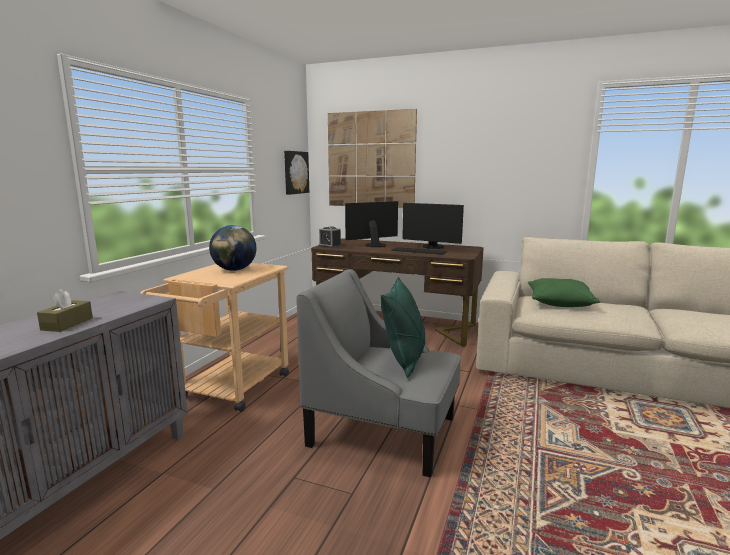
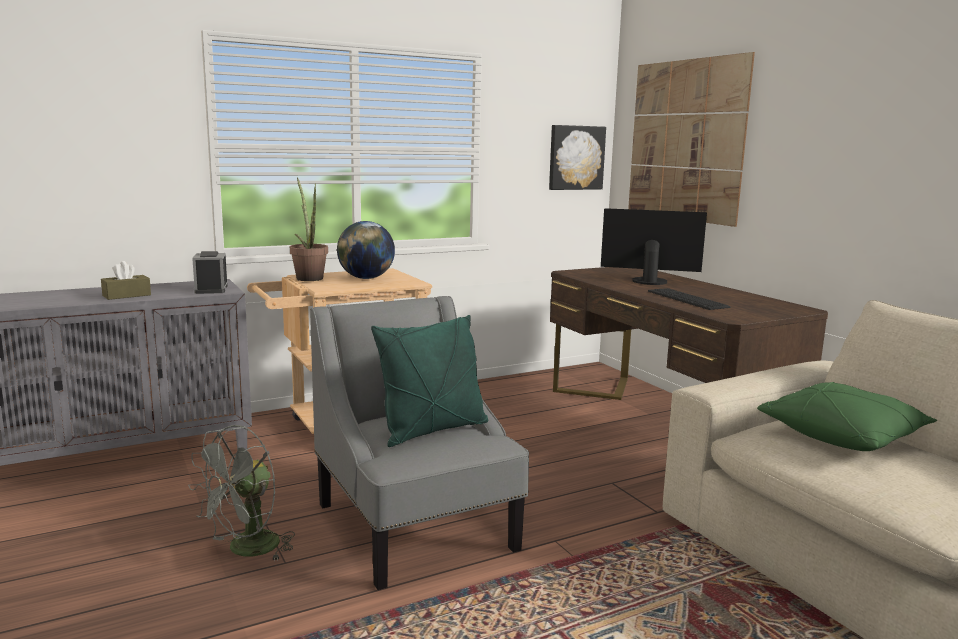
camera: 40 degrees right, 0 degrees up
alarm clock [319,226,342,248] -> alarm clock moved to [192,251,228,294]
monitor [402,203,464,249] -> none
none -> grey fan [188,425,295,561]
none -> potted plant [290,177,328,281]

